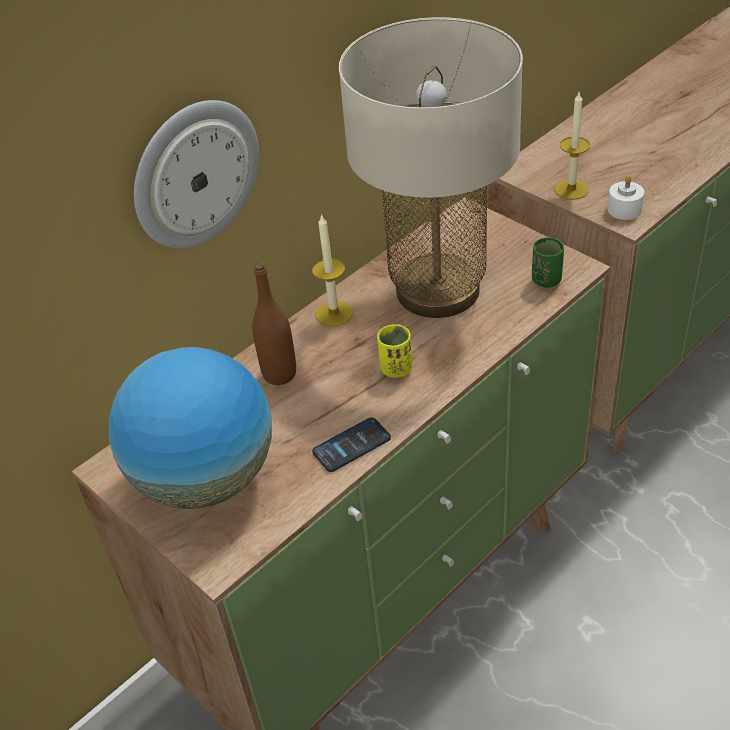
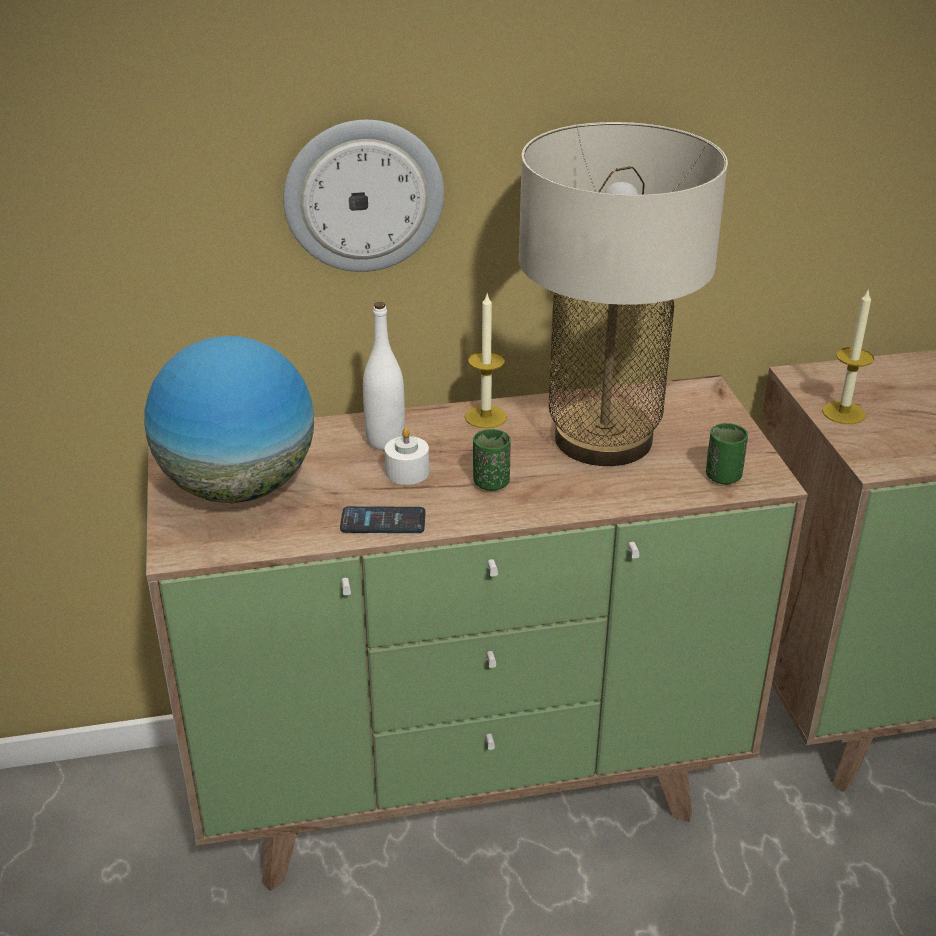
camera: 30 degrees right, 10 degrees down
brown bottle [252,262,296,385] -> white bottle [363,302,405,450]
yellow cup [377,324,413,378] -> green cup [473,429,511,491]
white candle [607,175,644,220] -> white candle moved to [385,427,429,485]

